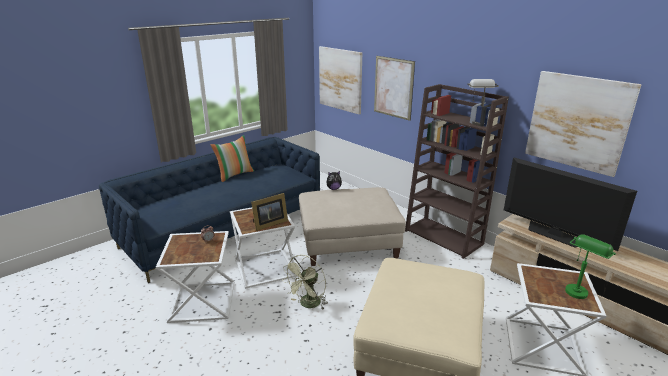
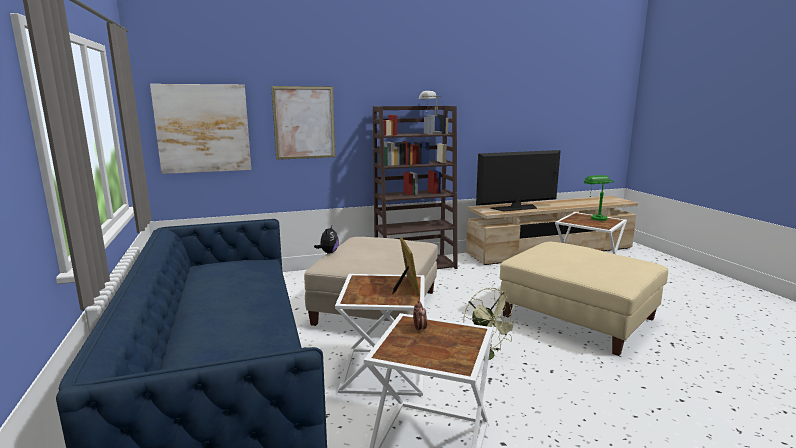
camera: 65 degrees left, 10 degrees down
pillow [210,135,254,182] -> none
picture [525,71,642,177] -> none

